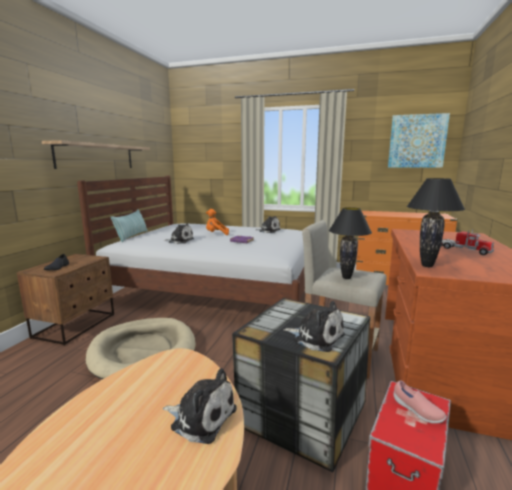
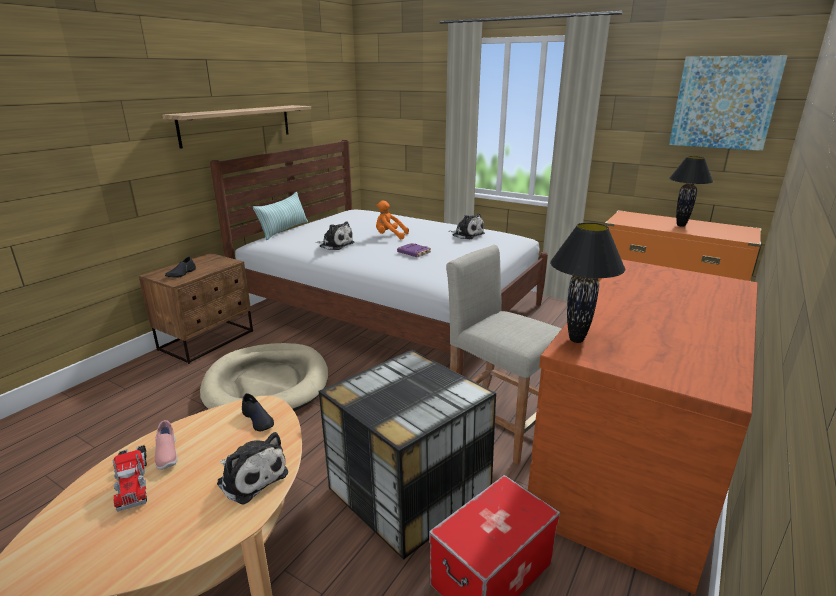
camera: 15 degrees right, 10 degrees up
plush toy [283,301,345,352] -> none
black table lamp [329,207,372,279] -> black table lamp moved to [669,156,713,227]
pink shoe [393,380,447,424] -> pink shoe moved to [155,420,177,470]
toy truck [441,229,494,255] -> toy truck moved to [113,445,147,512]
none -> black shoe [242,393,274,431]

